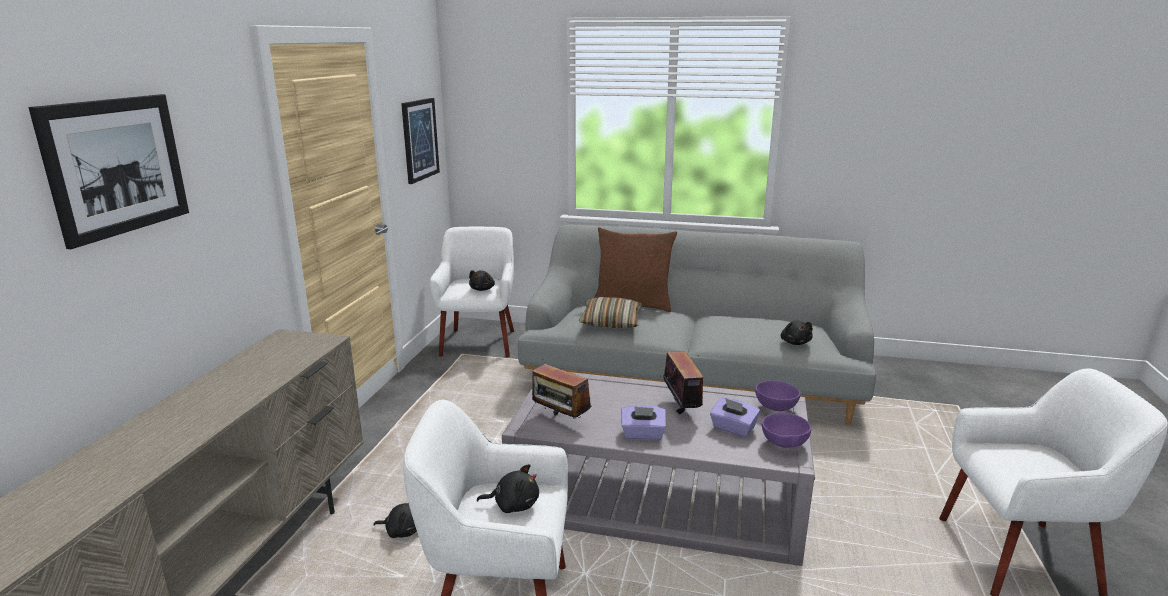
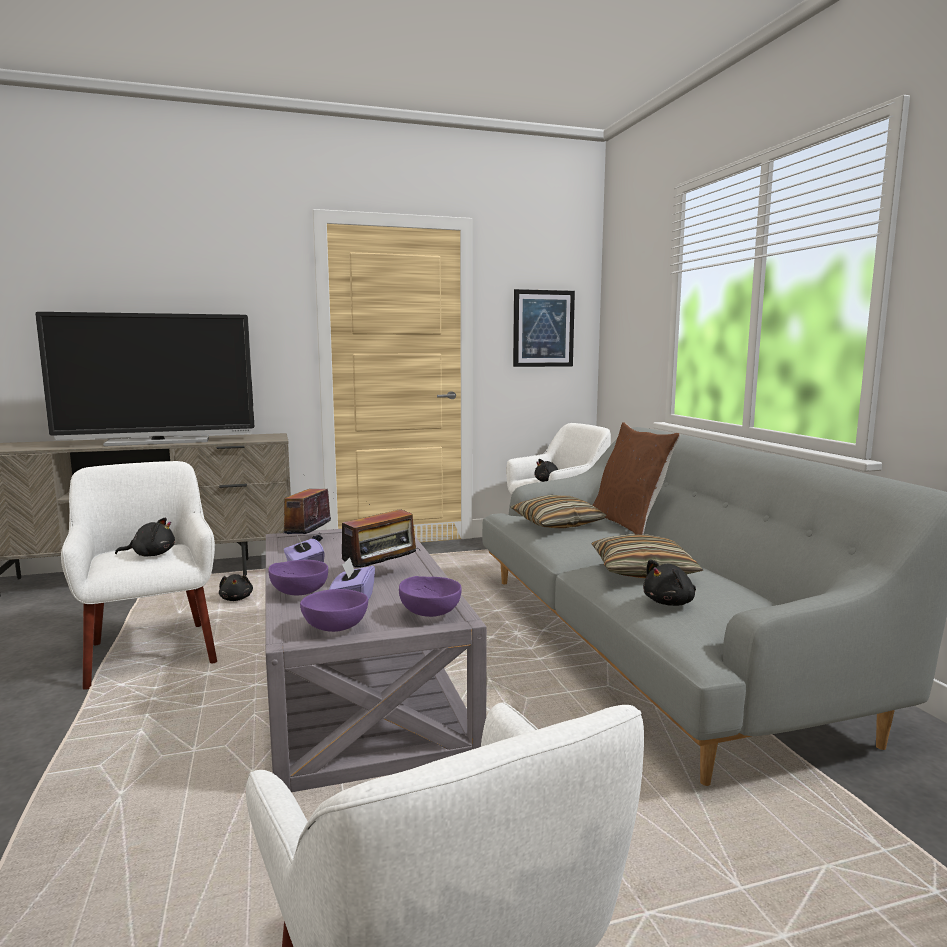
camera: 60 degrees right, 10 degrees down
picture [29,94,189,249] -> none
black plush toy [477,464,539,513] -> black plush toy turned 75 degrees counterclockwise [115,517,175,557]
none -> television [35,312,254,446]
none -> purple bowl [268,560,328,595]
none -> pillow [591,534,704,578]

